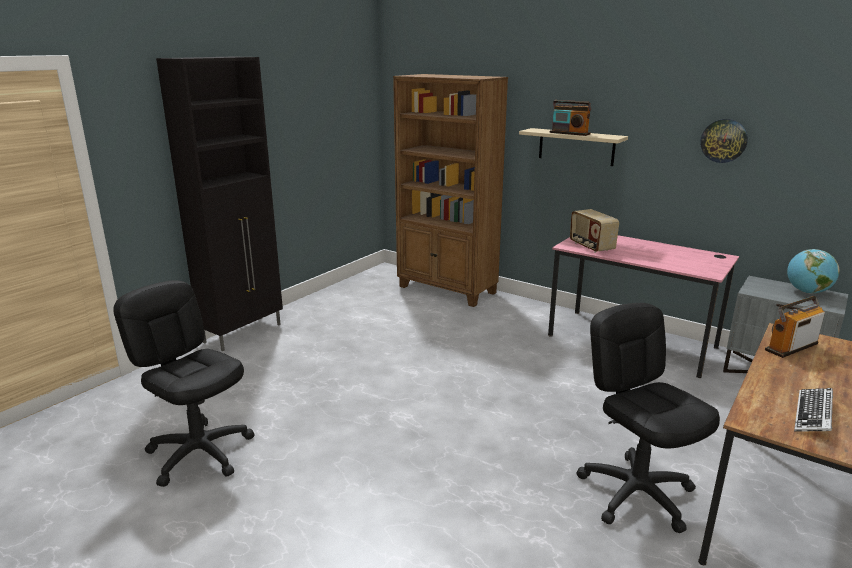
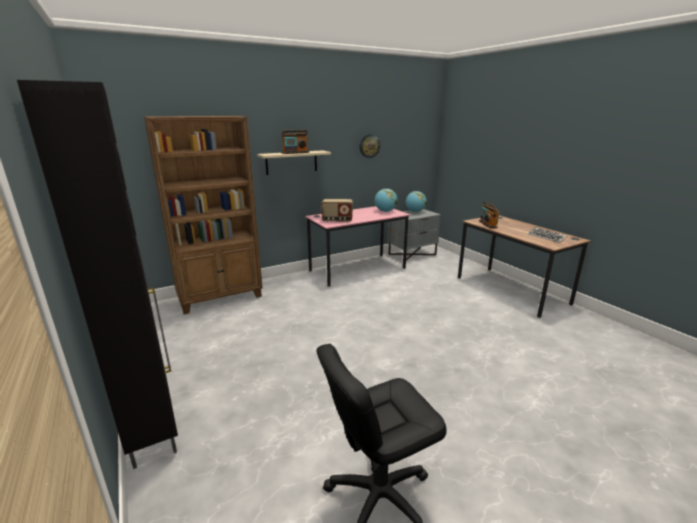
camera: 65 degrees left, 0 degrees up
black office chair [577,303,720,533] -> none
none -> globe [375,189,398,212]

